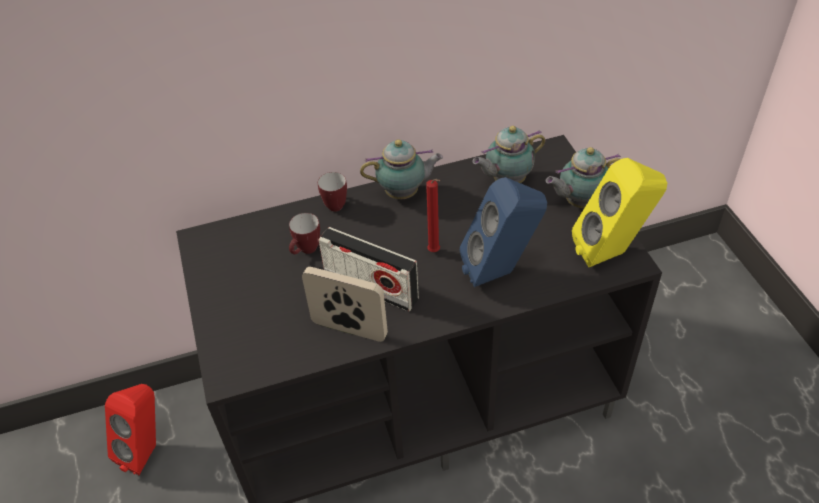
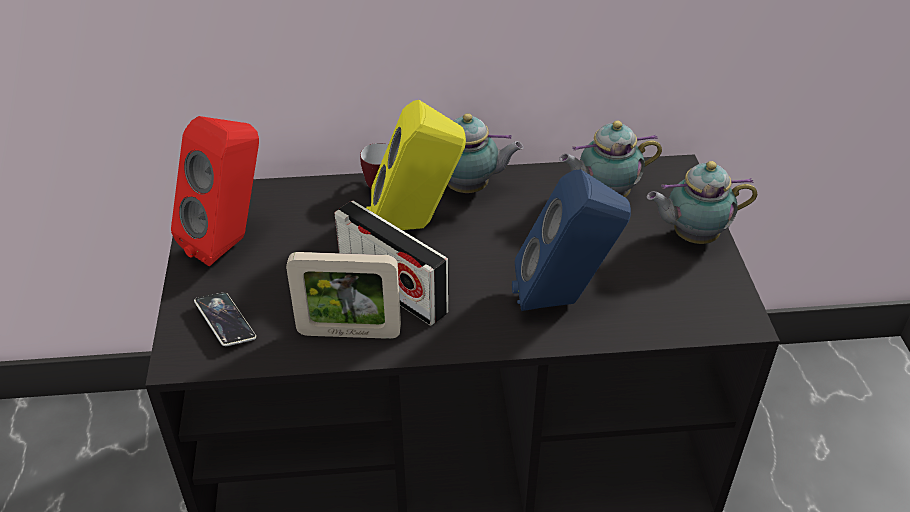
camera: 10 degrees right, 5 degrees down
red speaker [105,384,156,475] -> red speaker moved to [171,116,259,266]
mug [289,213,320,254] -> none
picture frame [302,267,388,342] -> picture frame turned 150 degrees clockwise [286,252,401,339]
red candle [426,179,440,252] -> none
yellow speaker [572,158,667,267] -> yellow speaker moved to [366,100,466,230]
none -> phone [194,292,256,346]

